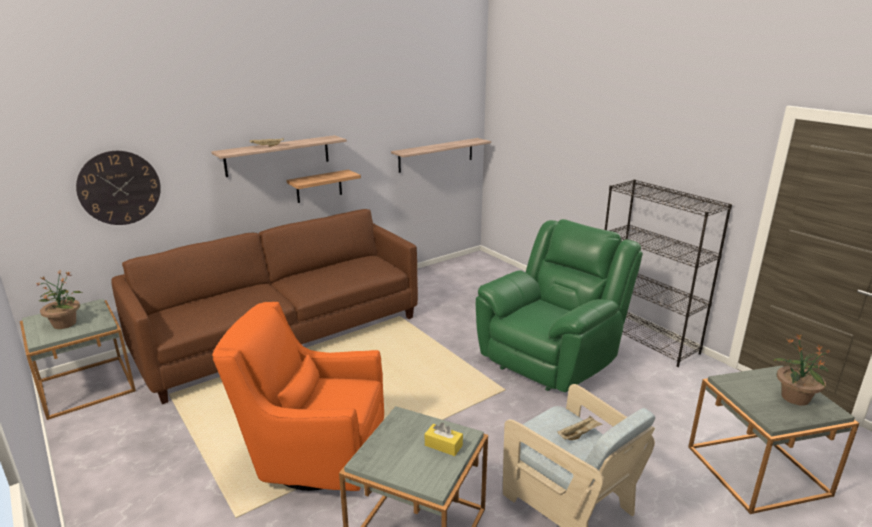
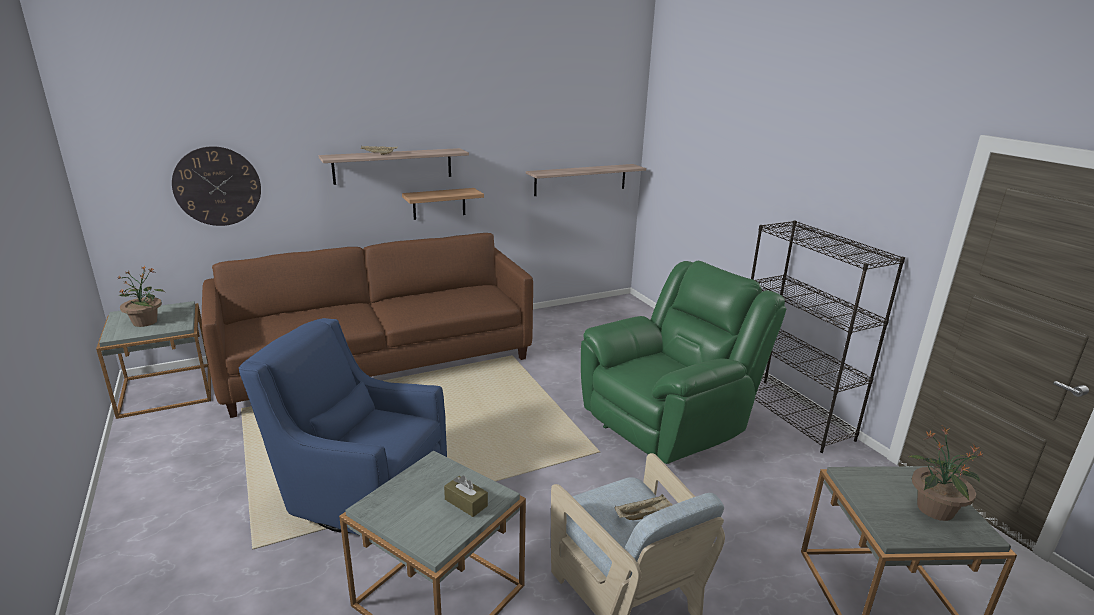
camera: 10 degrees right, 0 degrees up
orange armchair [212,302,384,491] -> blue armchair [239,318,447,535]
yellow tissue box [425,423,463,456] -> brown tissue box [444,476,488,517]

